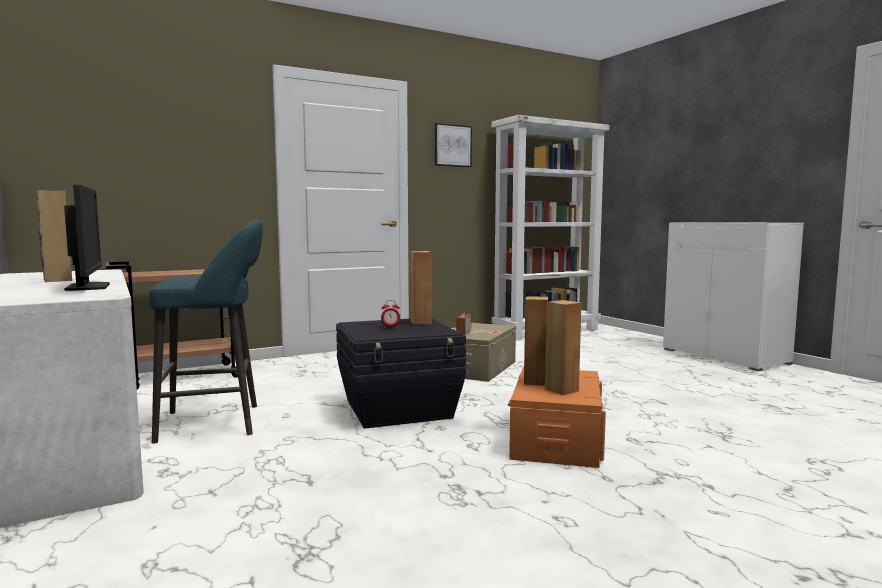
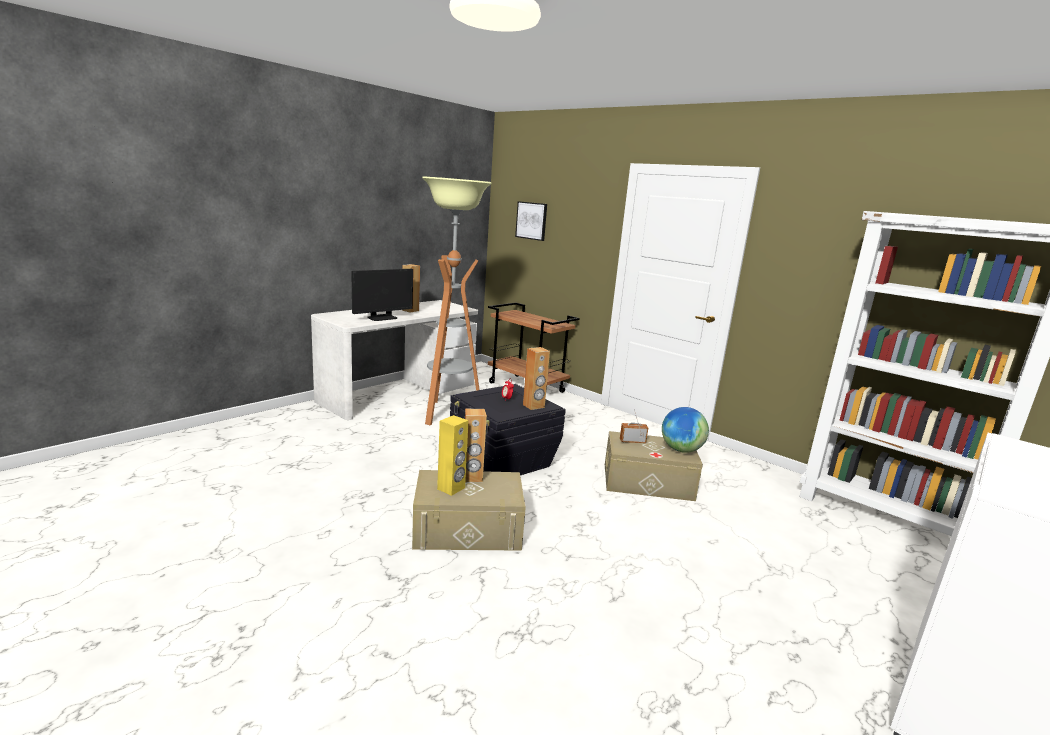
camera: 70 degrees right, 10 degrees up
turquoise stool [149,219,263,443] -> floor lamp [422,177,492,425]
picture [434,123,472,167] -> picture moved to [515,201,547,241]
orange storage box [508,367,606,468] -> beige storage box [412,470,526,551]
brown speaker [545,300,582,395] -> yellow speaker [437,415,469,496]
none -> globe [662,407,709,453]

